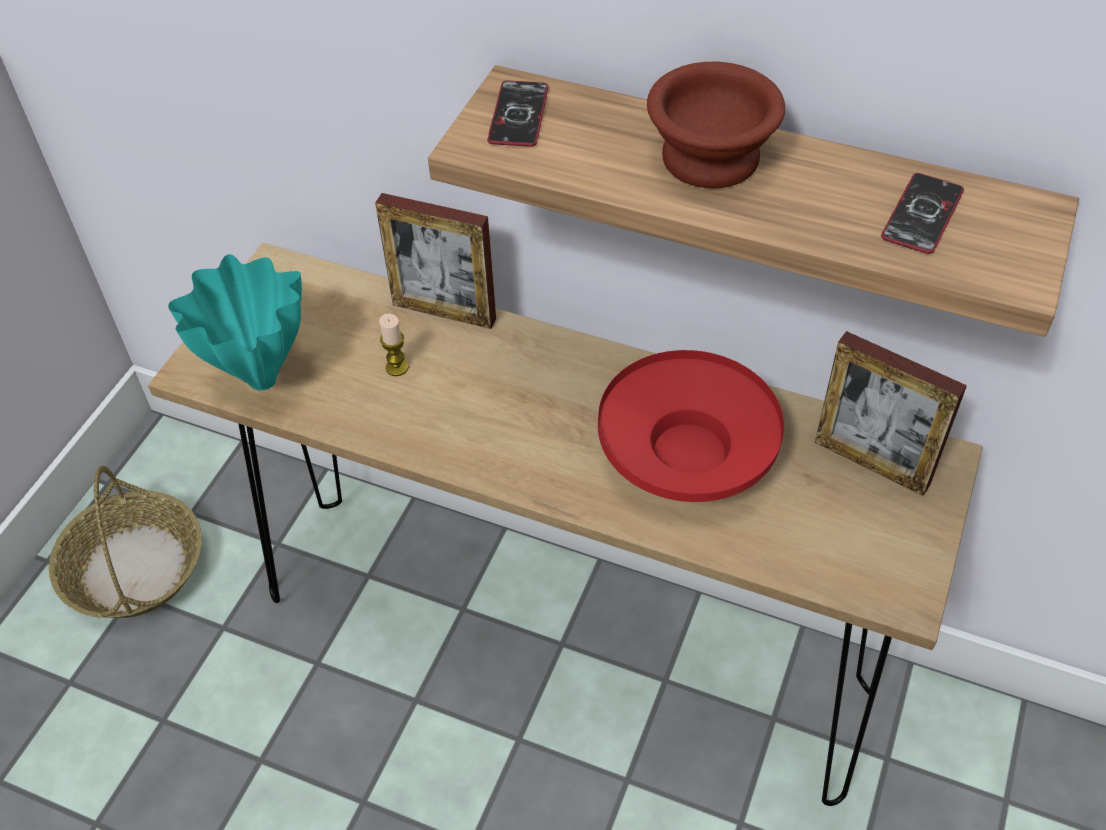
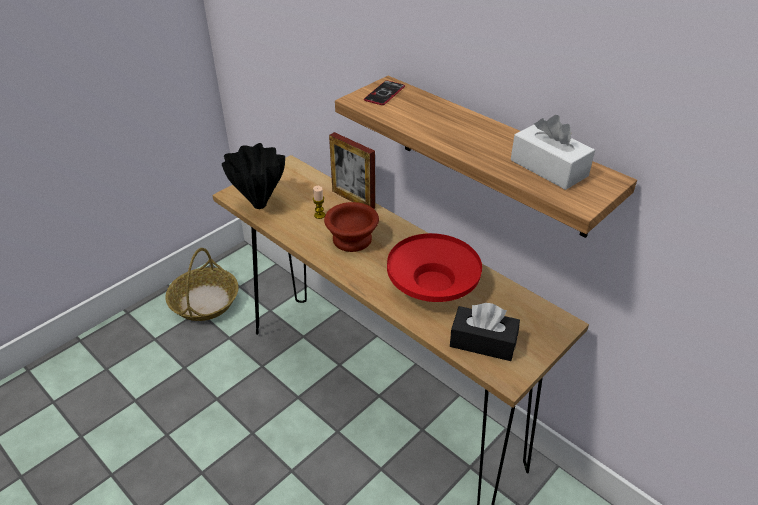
camera: 20 degrees right, 10 degrees down
turquoise vase [168,254,302,390] -> black vase [222,143,285,209]
brown bowl [647,62,785,188] -> brown bowl moved to [324,202,379,252]
picture frame [815,331,967,496] -> none
phone [881,173,964,254] -> white tissue box [511,115,595,190]
none -> black tissue box [450,303,520,361]

